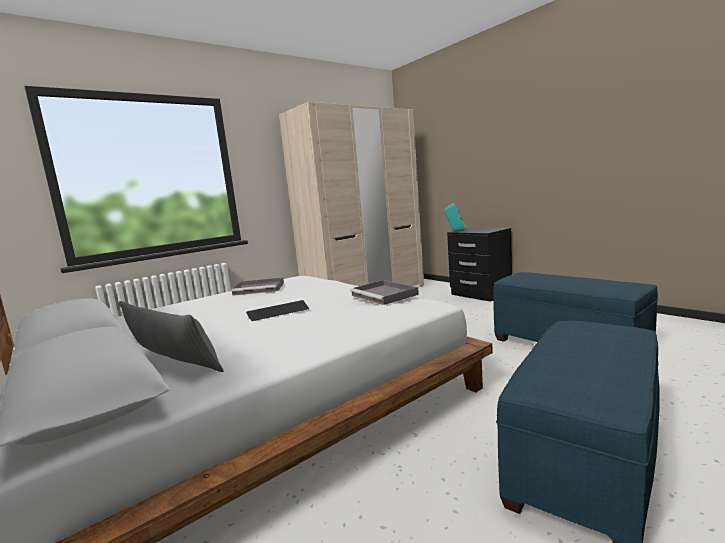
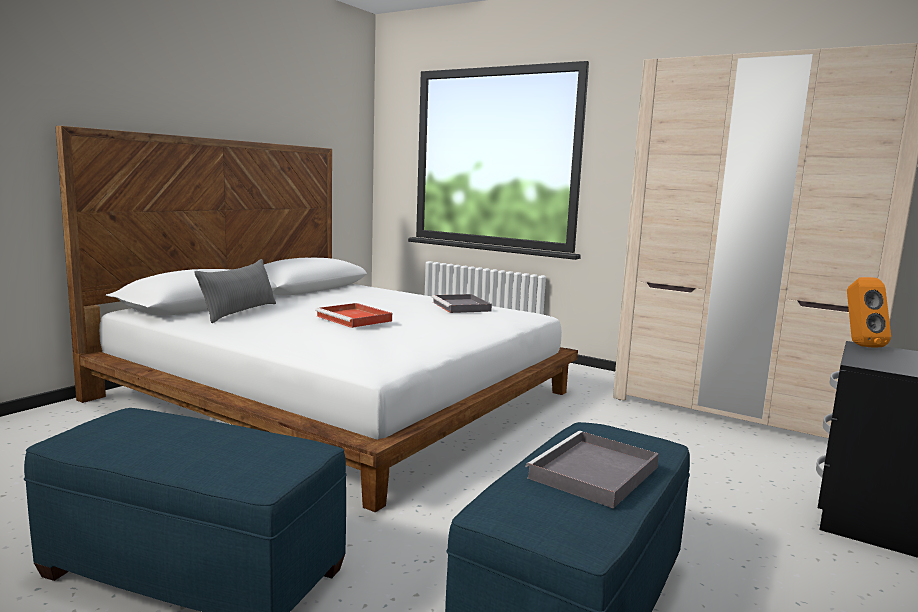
camera: 70 degrees right, 0 degrees up
keyboard [246,300,309,321] -> red tray [315,303,392,328]
grey tray [350,280,419,305] -> grey tray moved to [526,431,659,508]
turquoise speaker [444,203,466,232] -> orange speaker [847,277,891,348]

